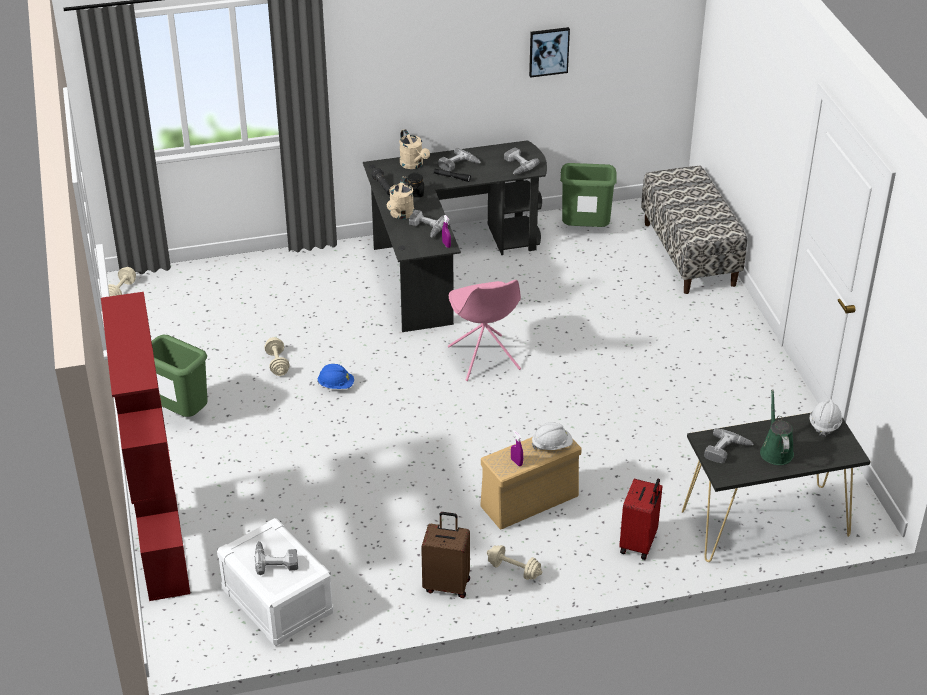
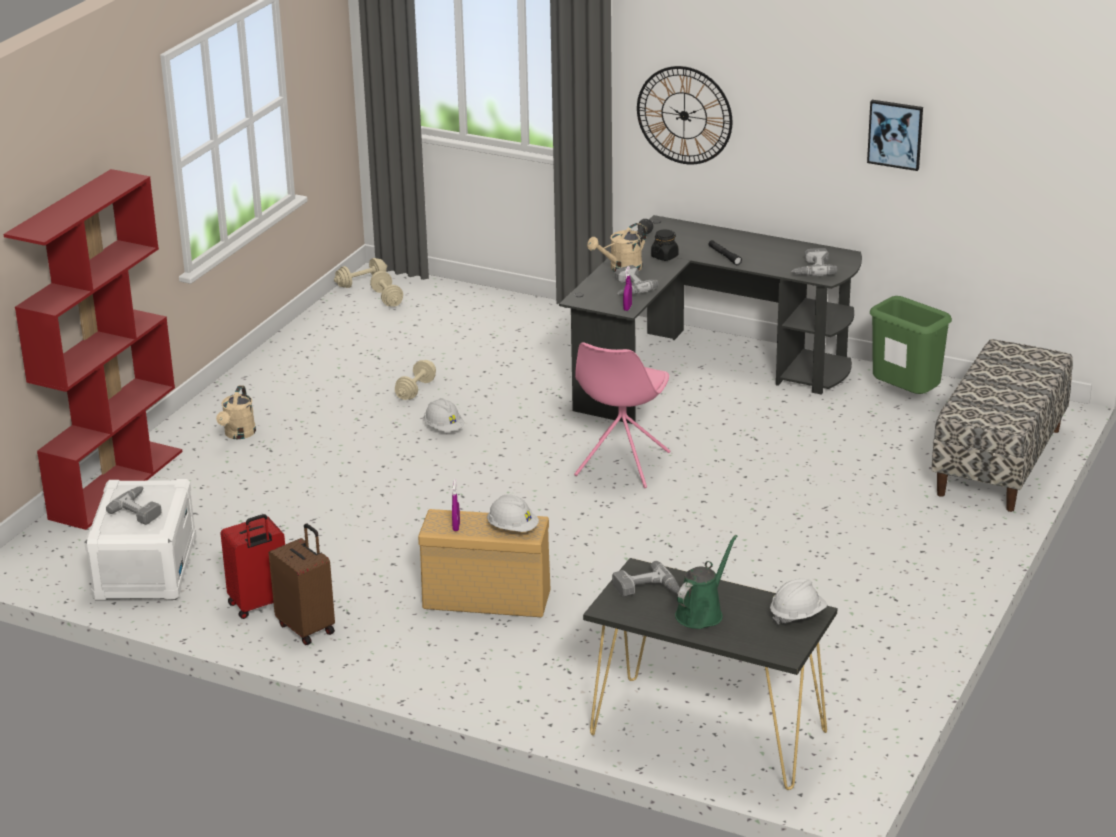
camera: 40 degrees right, 10 degrees down
green trash can [152,335,208,417] -> none
blue hard hat [317,364,354,389] -> white hard hat [424,398,465,432]
beige watering can [399,129,430,169] -> beige watering can moved to [216,385,256,439]
power drill [438,148,481,171] -> none
beige dumbbell [487,545,542,580] -> beige dumbbell moved to [370,271,403,307]
red suitcase [619,478,663,560] -> red suitcase moved to [220,514,285,619]
none -> wall clock [637,66,732,165]

